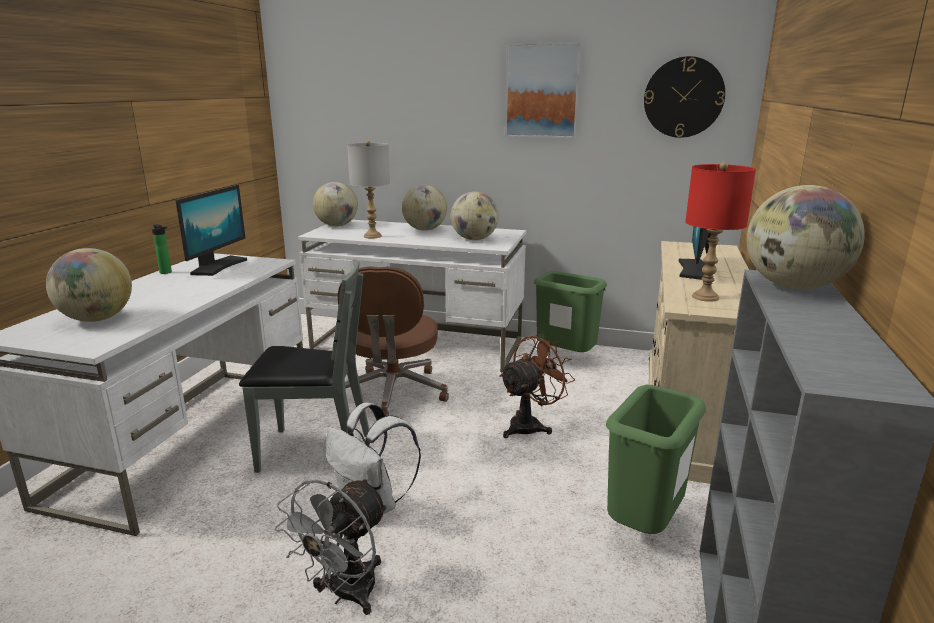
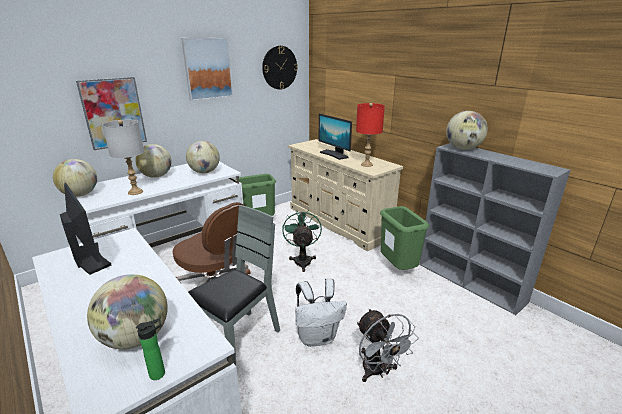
camera: 55 degrees left, 5 degrees up
bottle [152,224,172,274] -> bottle moved to [136,319,165,380]
brown fan [499,333,575,438] -> green fan [282,210,322,272]
none -> picture [76,77,147,150]

